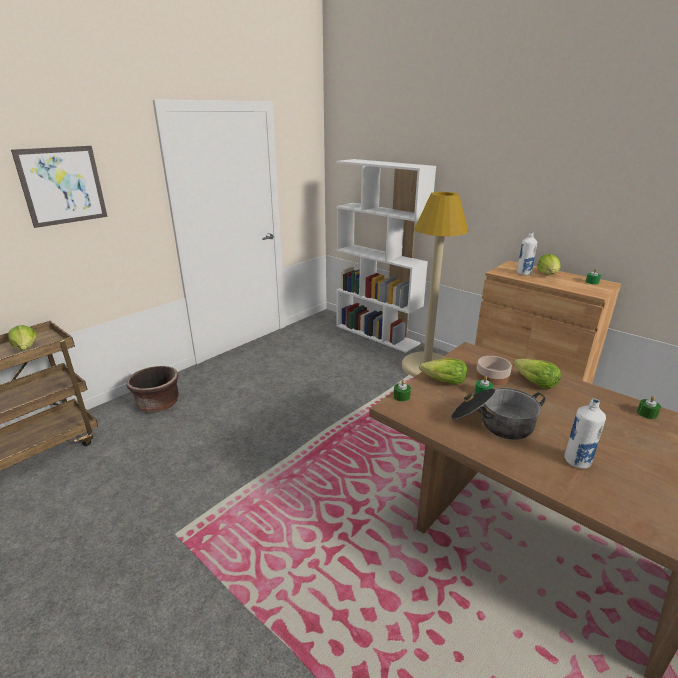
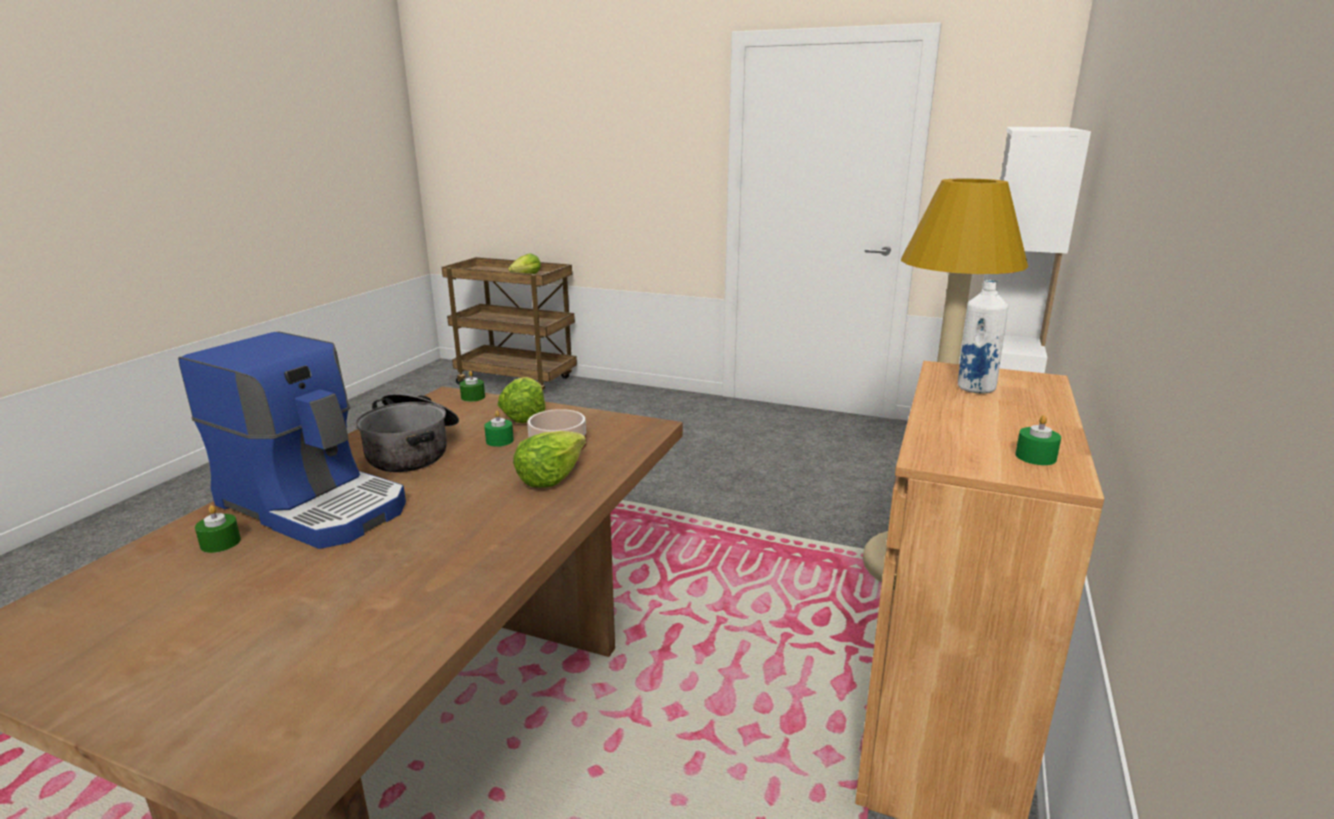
camera: 70 degrees right, 5 degrees down
picture [11,146,107,228] -> none
brown planter [126,366,179,412] -> none
lettuce [537,254,560,274] -> none
white bottle [564,399,606,469] -> coffee machine [178,331,406,549]
green candle [637,396,661,419] -> green candle moved to [195,505,241,553]

